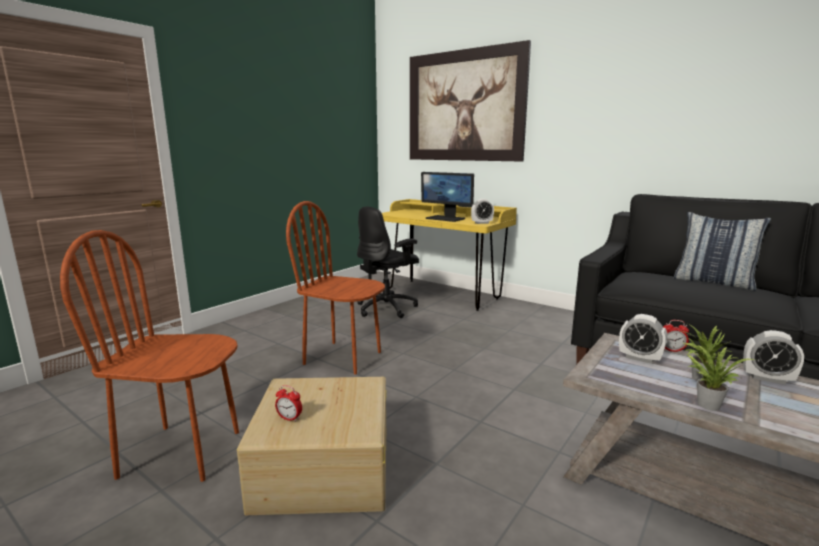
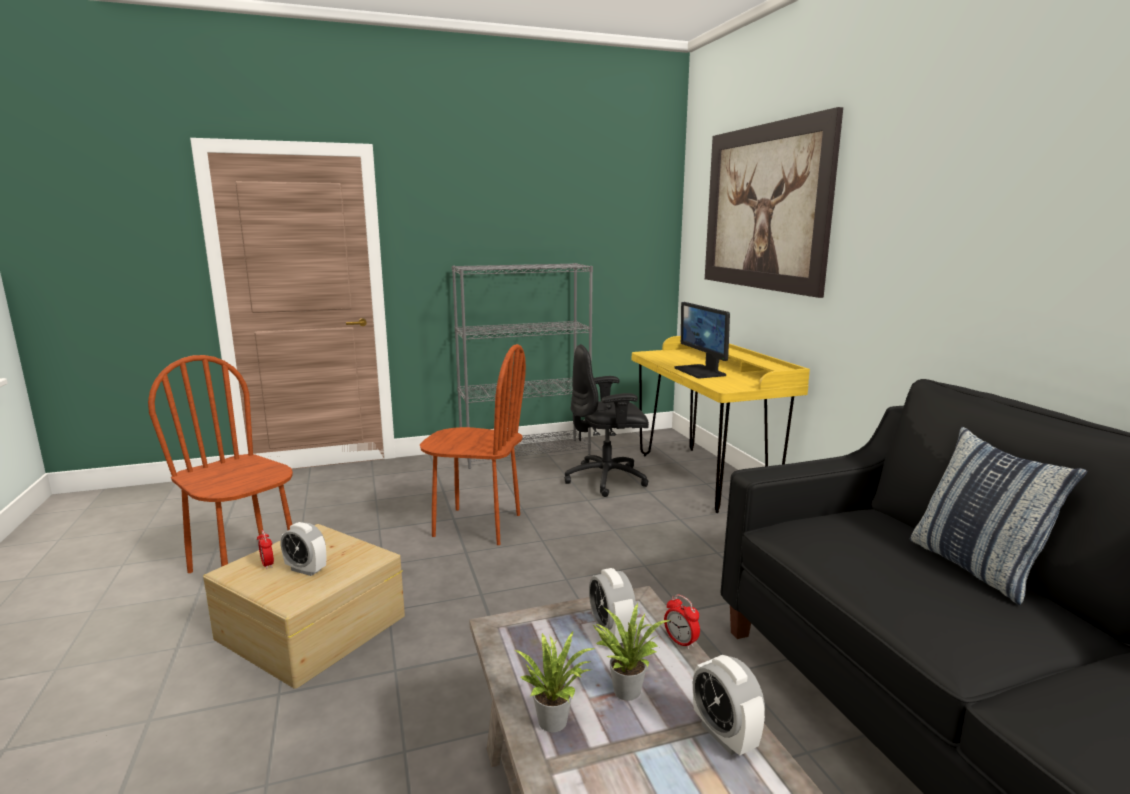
camera: 35 degrees right, 0 degrees up
brown chair [286,201,385,375] -> brown chair turned 135 degrees clockwise [420,344,526,545]
alarm clock [471,199,494,224] -> alarm clock moved to [281,522,326,576]
none -> grey bookcase [452,263,593,469]

